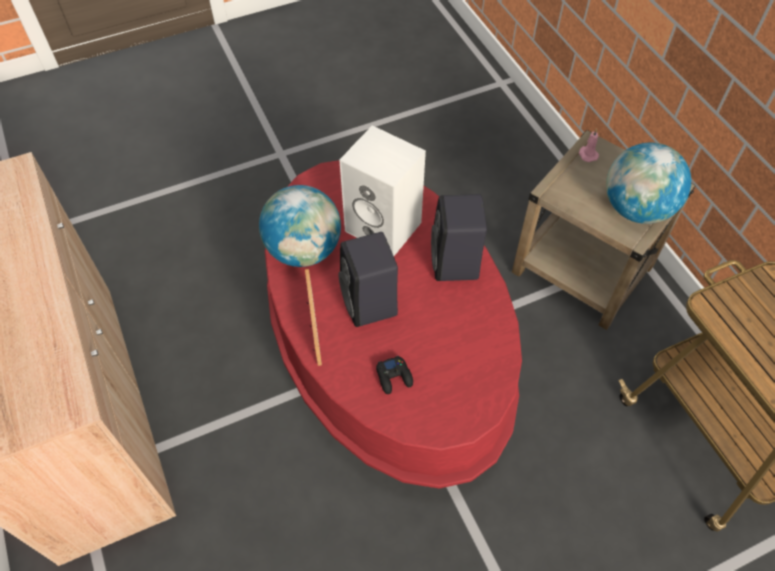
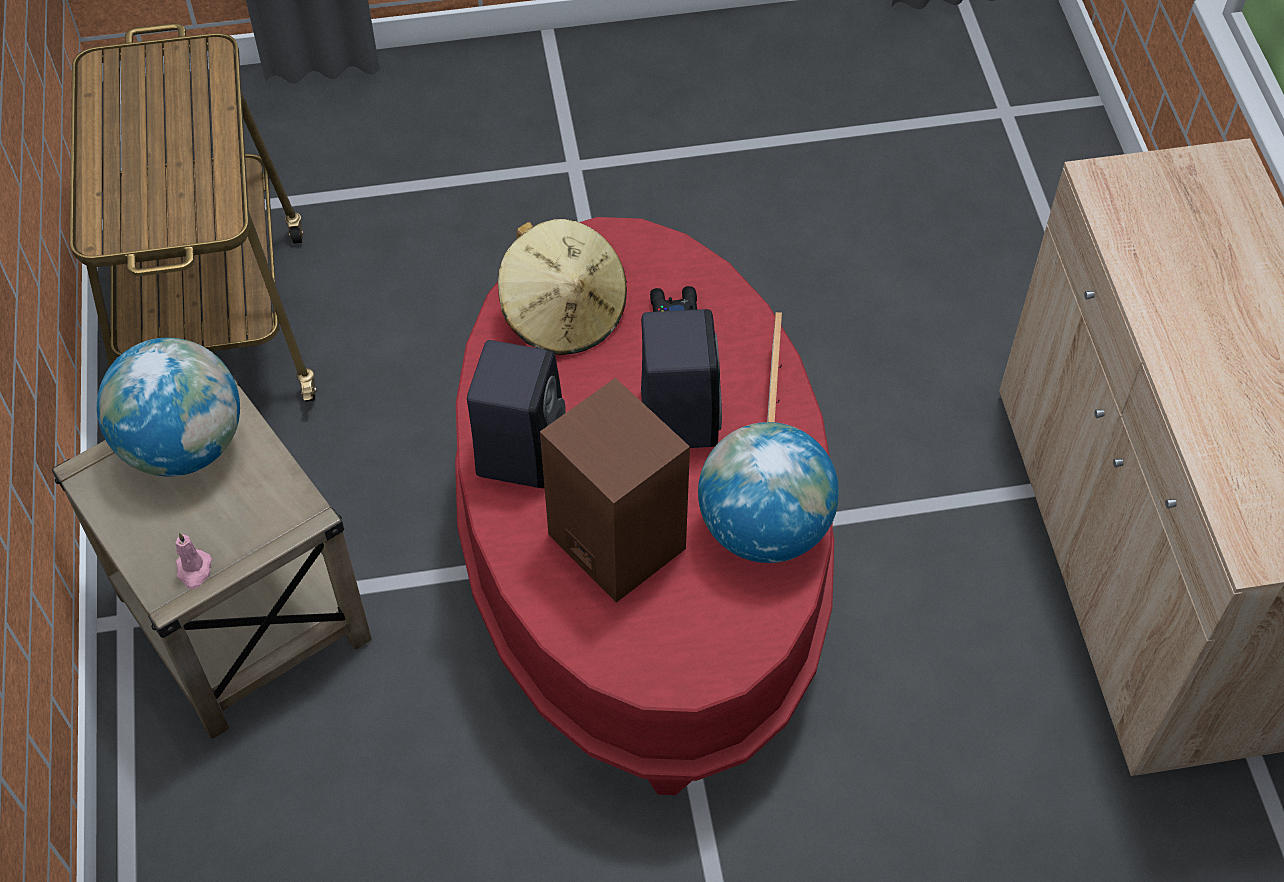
camera: 165 degrees left, 0 degrees up
white speaker [339,125,426,256] -> brown speaker [540,378,690,603]
none -> beige hat [498,219,627,355]

